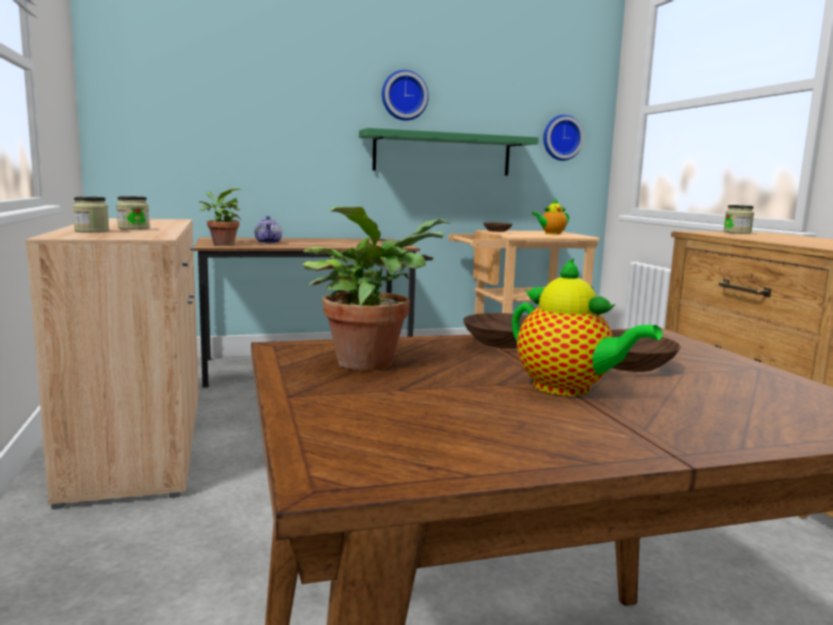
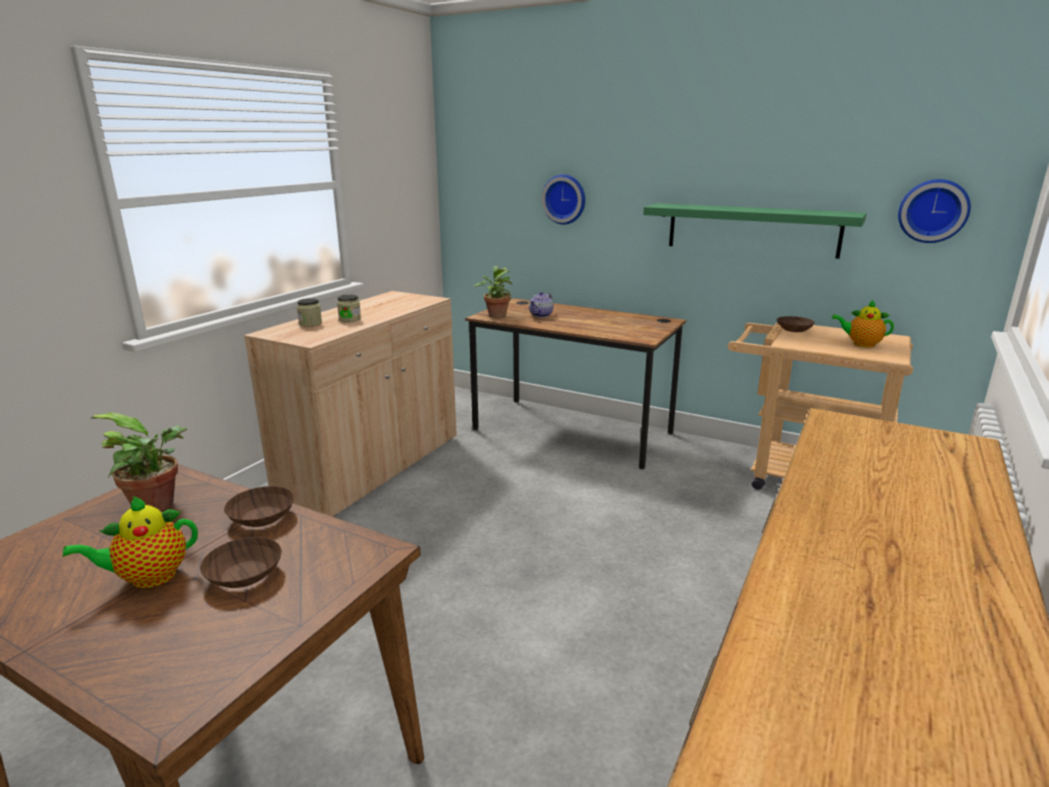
camera: 45 degrees right, 10 degrees up
wall clock [382,70,429,121] -> wall clock moved to [542,174,585,225]
teapot [512,257,662,396] -> teapot turned 60 degrees clockwise [63,496,198,588]
jar [723,205,754,234] -> none

